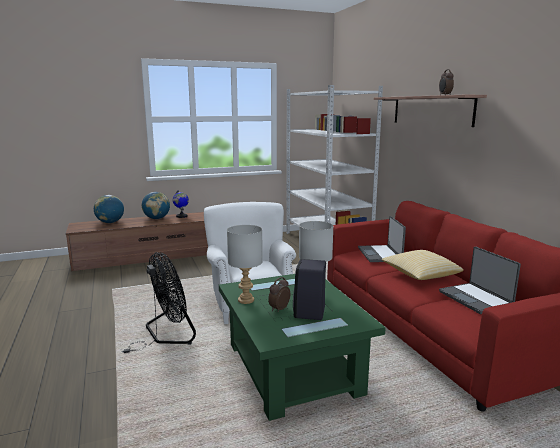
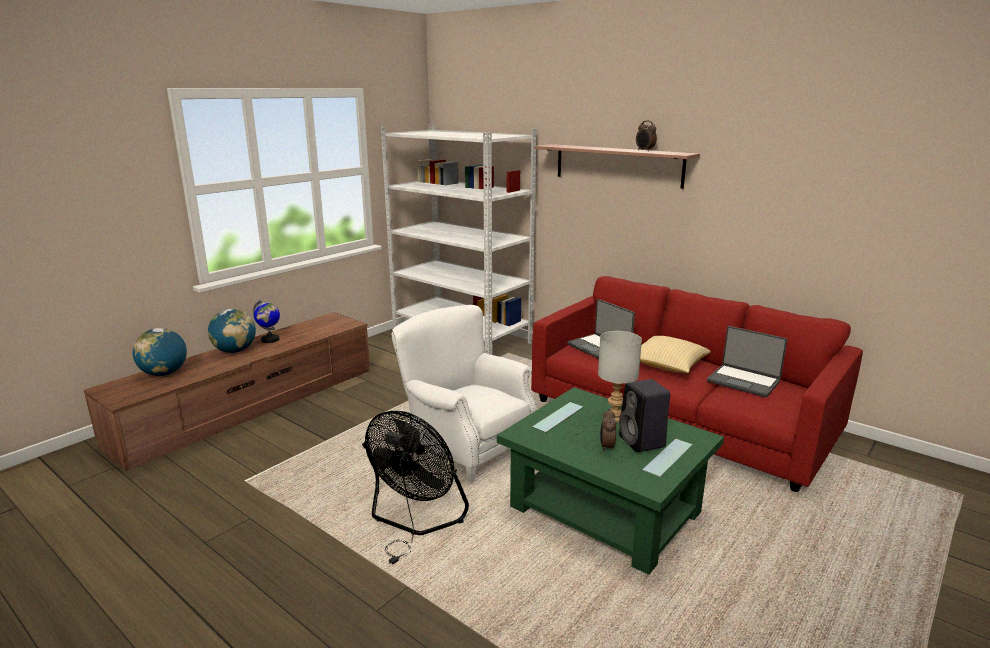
camera: 30 degrees left, 5 degrees up
grey table lamp [227,225,263,304] -> none

